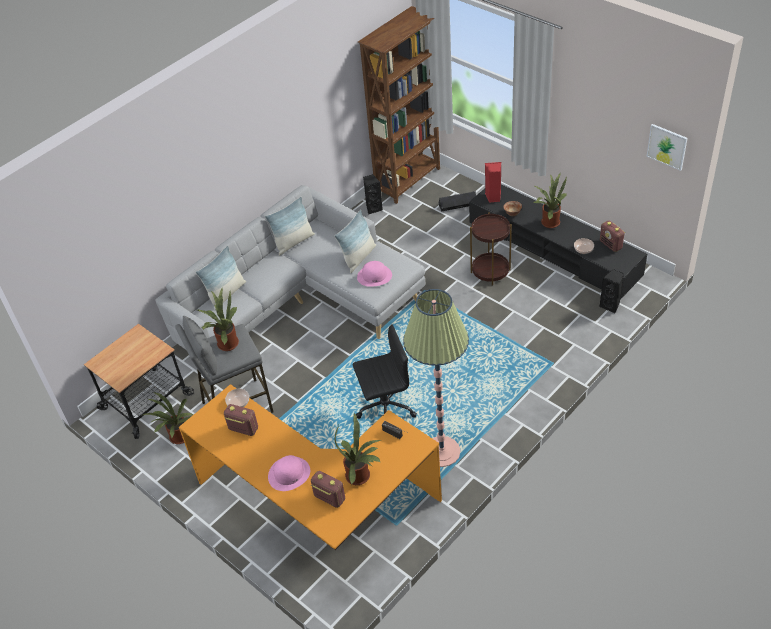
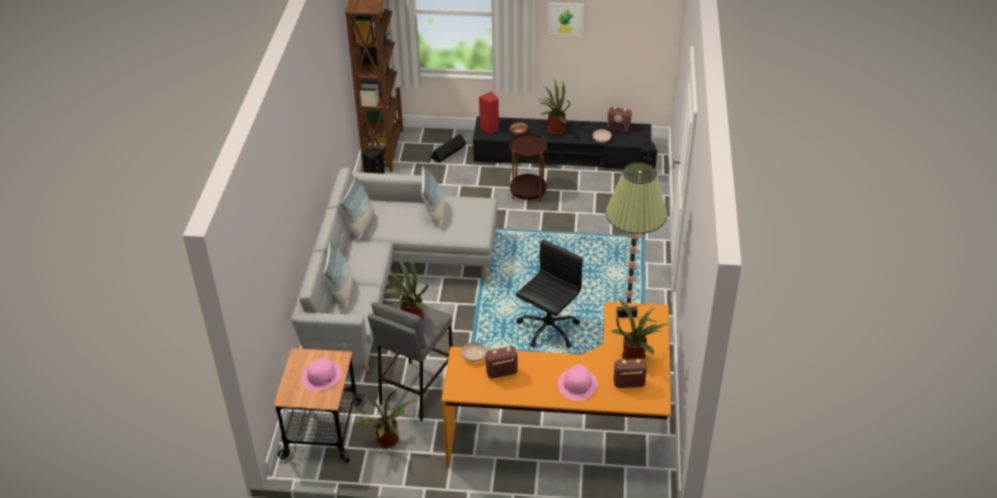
camera: 40 degrees left, 5 degrees down
pink hat [357,261,392,287] -> pink hat moved to [301,358,342,391]
picture [646,124,688,171] -> picture moved to [548,3,584,35]

